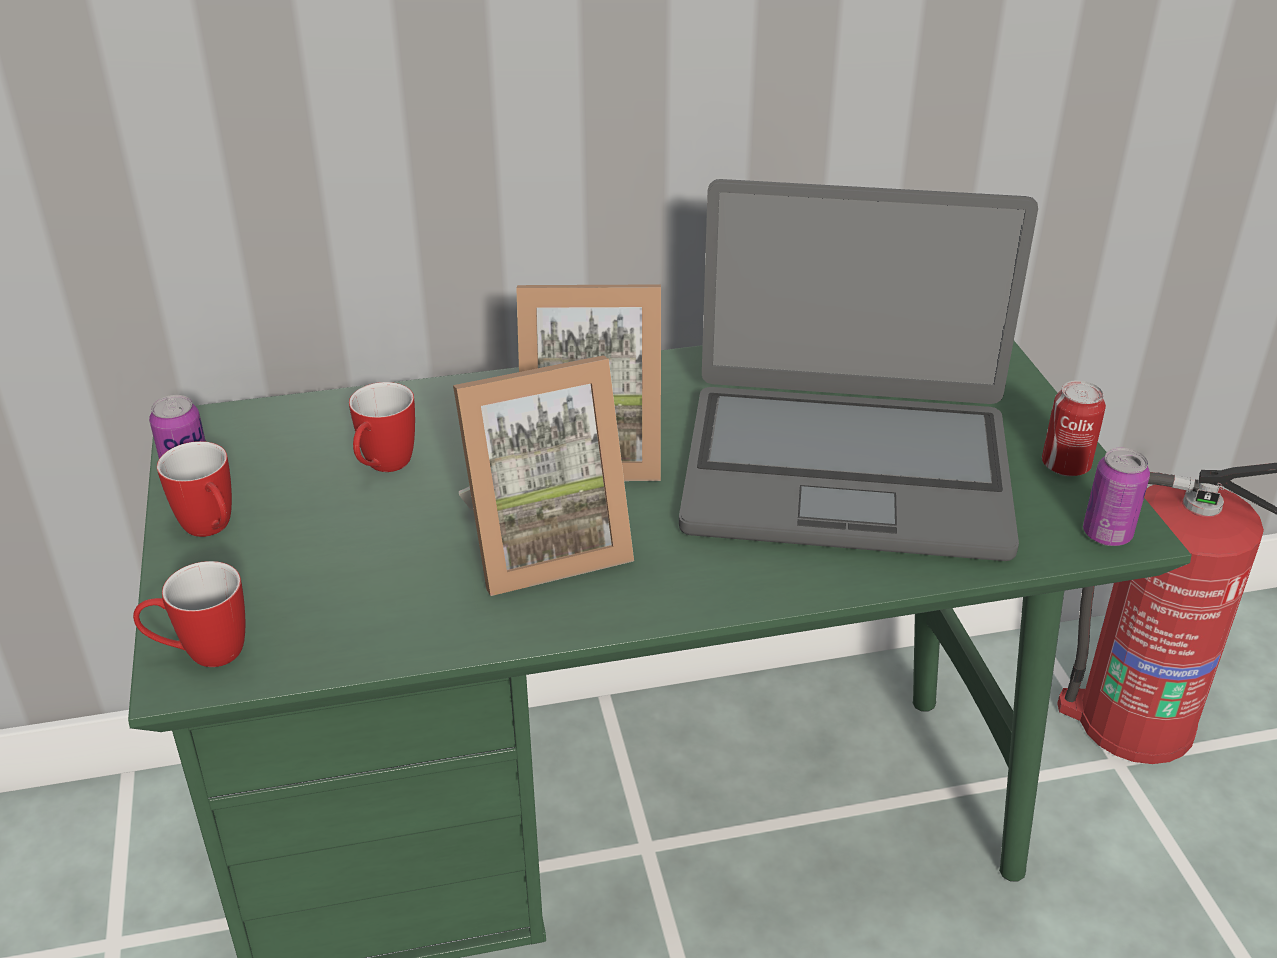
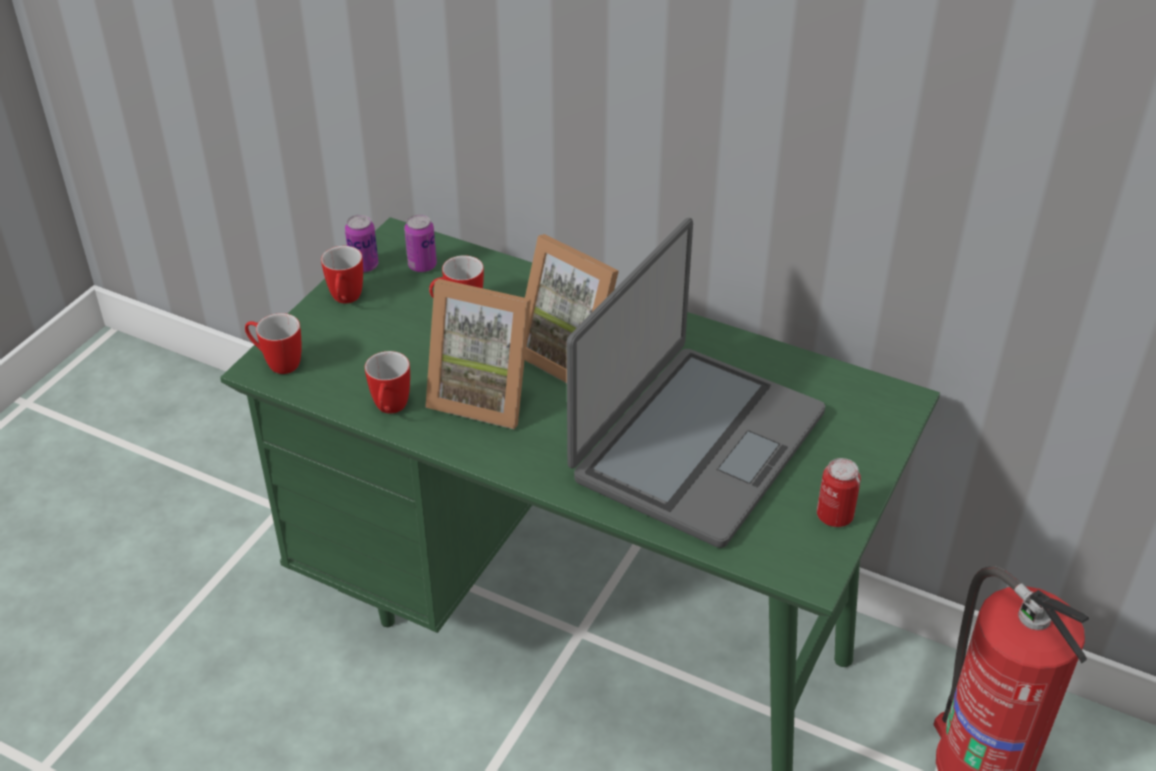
camera: 40 degrees right, 5 degrees up
laptop [679,179,1038,561] -> laptop turned 105 degrees counterclockwise [567,218,825,548]
can [1083,447,1150,546] -> can moved to [404,214,437,272]
none -> mug [365,351,410,414]

